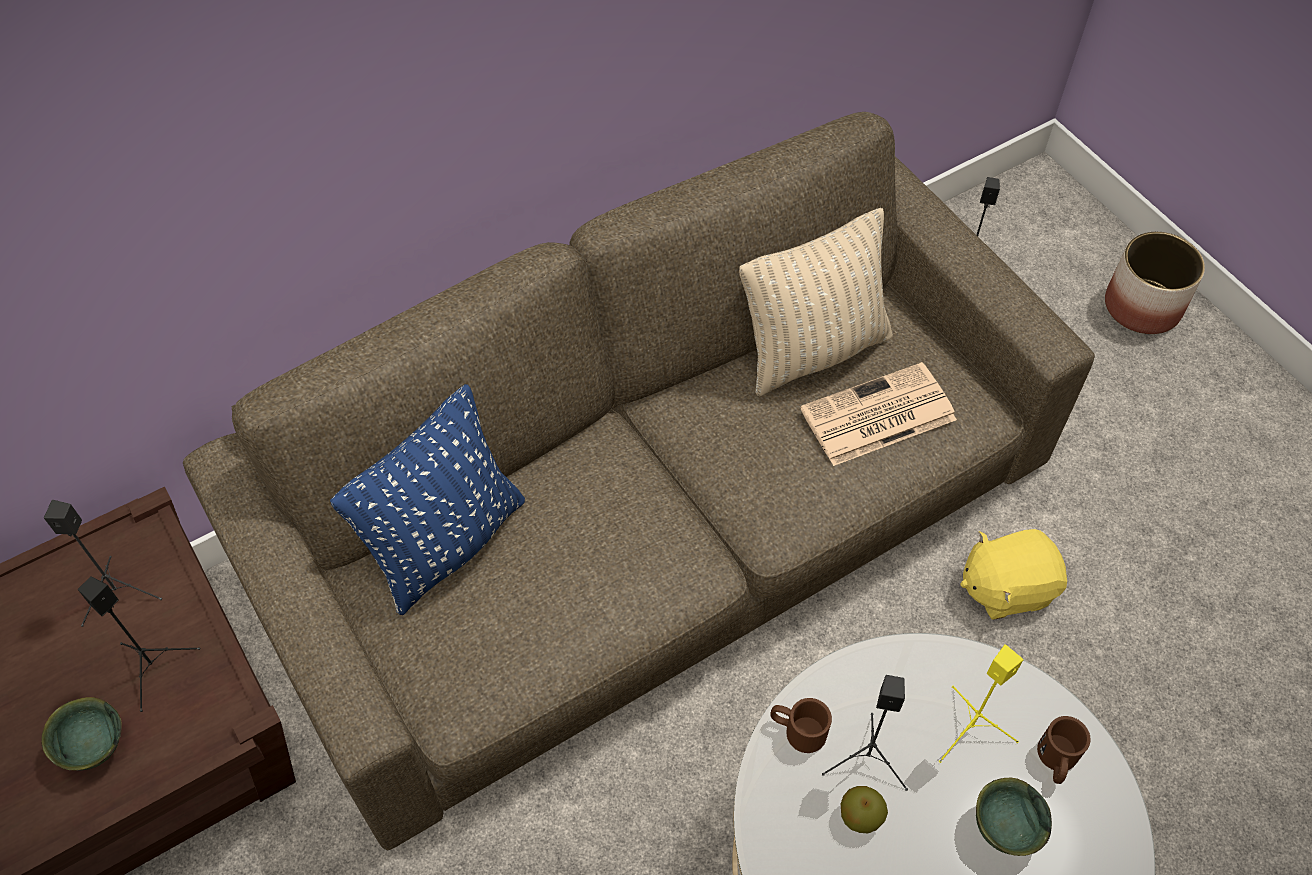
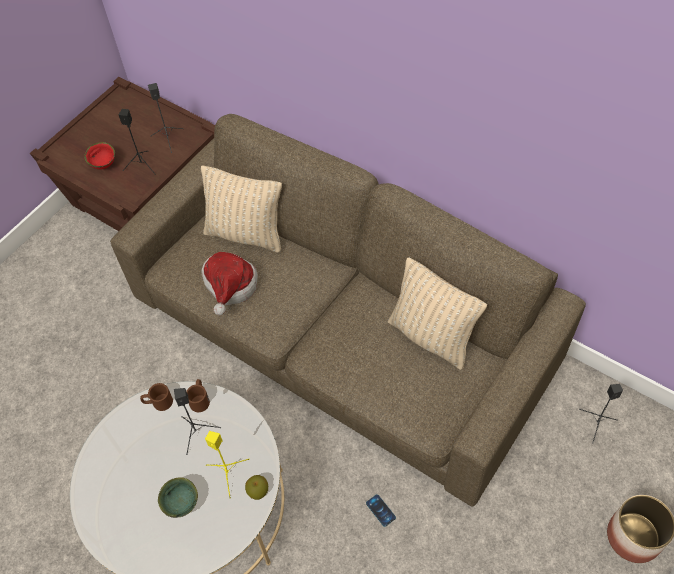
camera: 70 degrees right, 0 degrees up
green bowl [41,697,122,771] -> red bowl [84,142,115,169]
blue pillow [330,384,525,615] -> beige pillow [201,165,282,253]
newspaper [800,362,957,466] -> none
apple [841,786,888,833] -> apple moved to [245,475,268,500]
yellow plush toy [960,529,1067,620] -> phone [366,494,396,527]
brown mug [1037,716,1091,784] -> brown mug moved to [140,383,173,411]
none -> hat [201,252,258,315]

